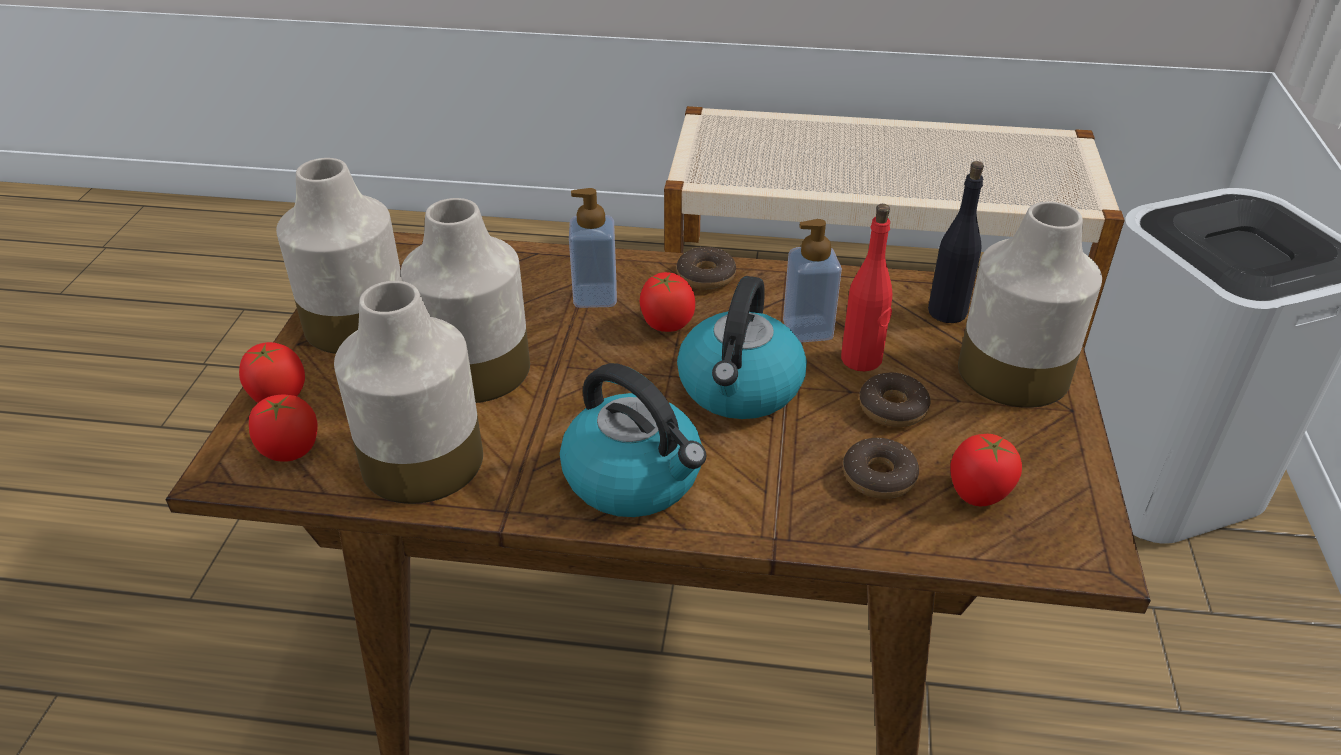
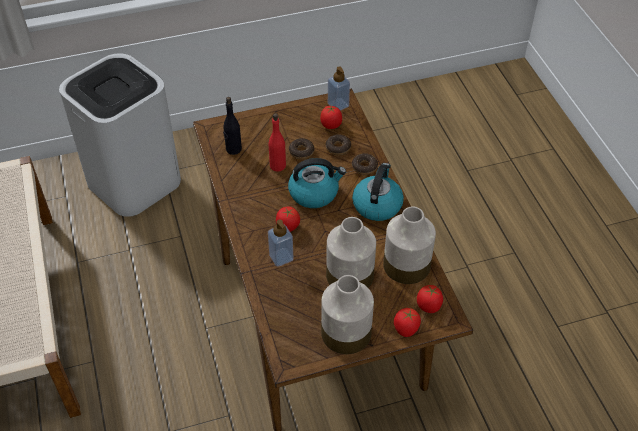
camera: 115 degrees left, 10 degrees up
donut [676,247,736,290] -> donut moved to [352,153,378,175]
soap dispenser [783,219,842,342] -> soap dispenser moved to [328,66,350,111]
beige vase [958,201,1102,408] -> none

